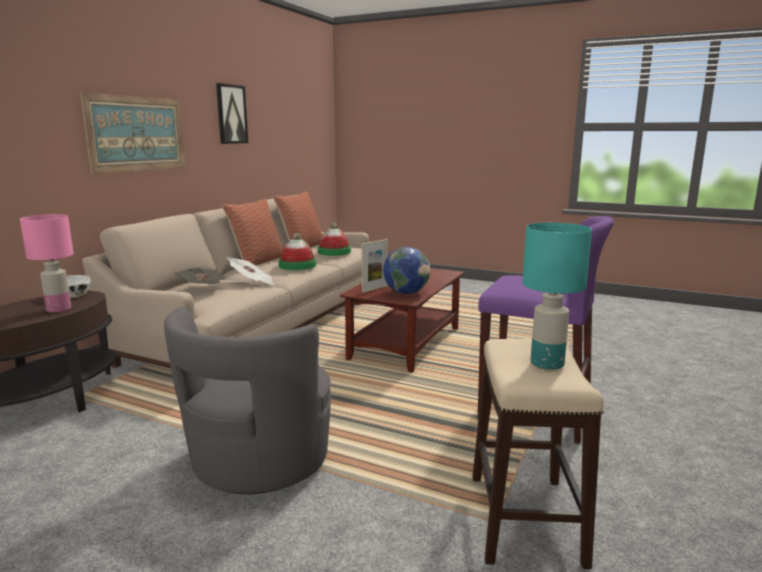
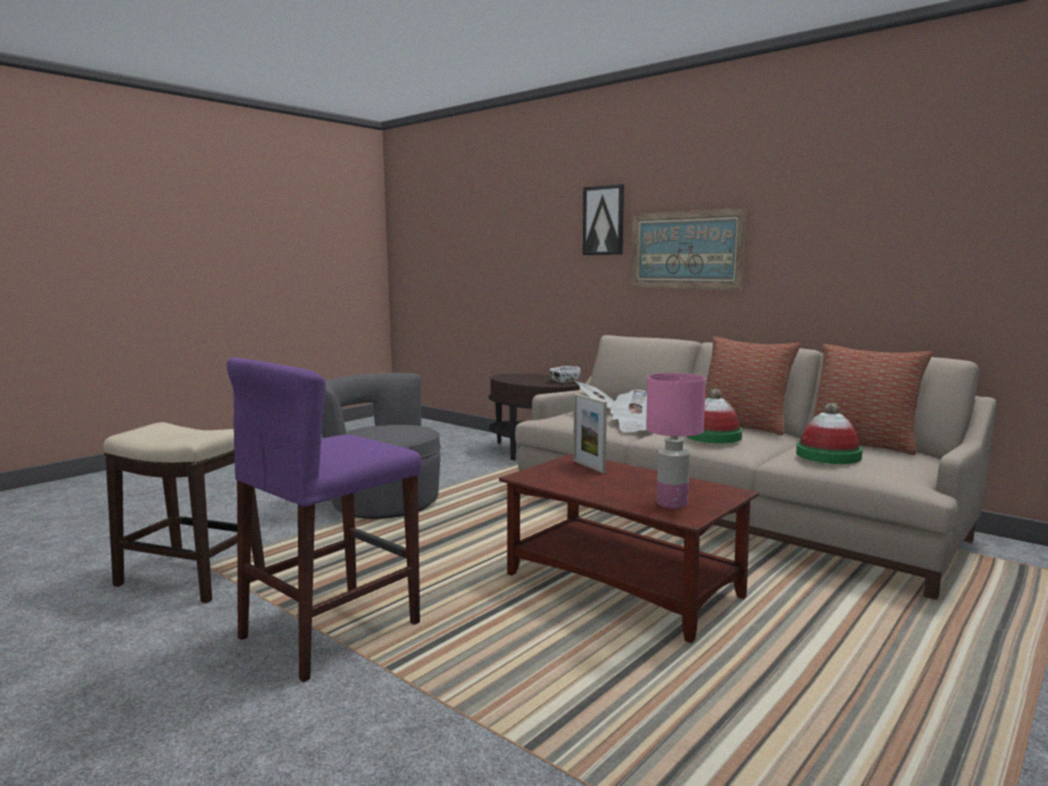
camera: 105 degrees right, 5 degrees down
pink table lamp [20,214,74,313] -> pink table lamp moved to [646,373,706,509]
picture [216,83,248,144] -> picture moved to [583,184,624,255]
globe [383,247,430,294] -> none
turquoise table lamp [522,223,592,370] -> none

